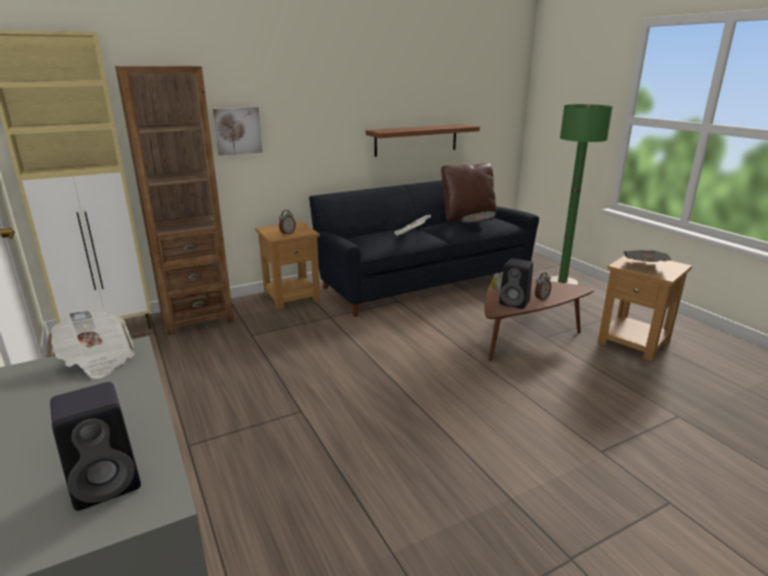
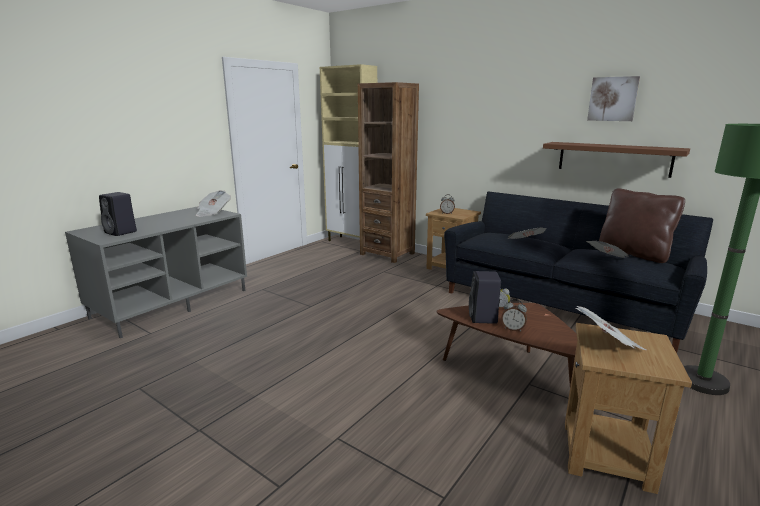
camera: 65 degrees right, 5 degrees down
picture [213,107,263,156] -> picture moved to [587,76,640,121]

